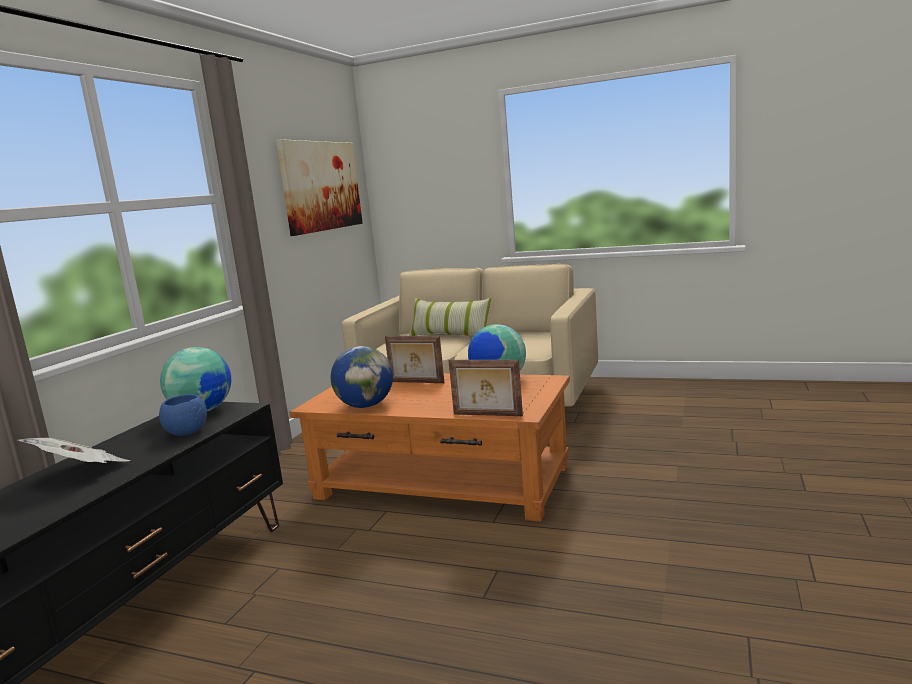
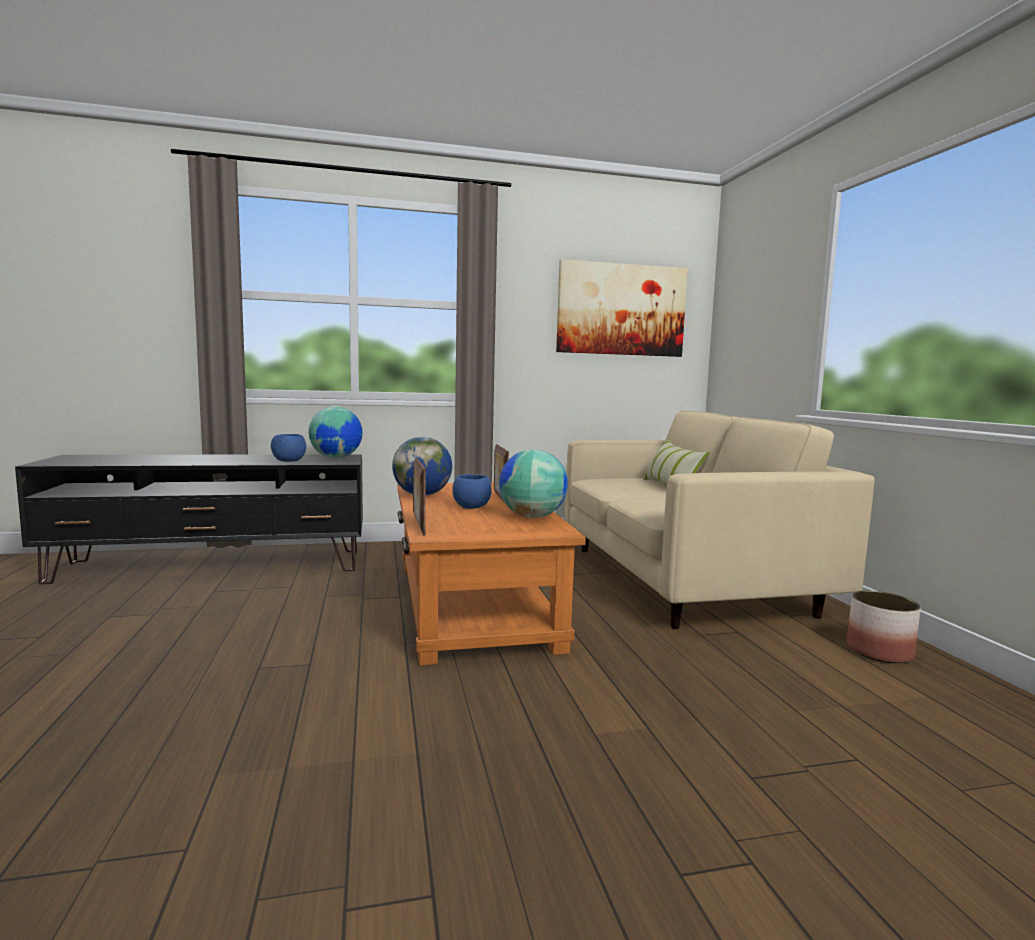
camera: 55 degrees right, 5 degrees down
newspaper [19,438,131,463] -> none
none -> blue bowl [452,474,492,509]
none -> planter [847,591,921,663]

